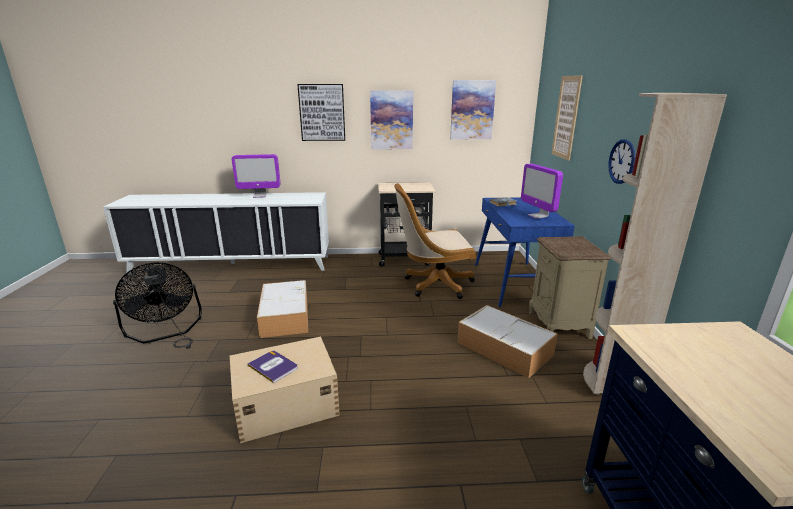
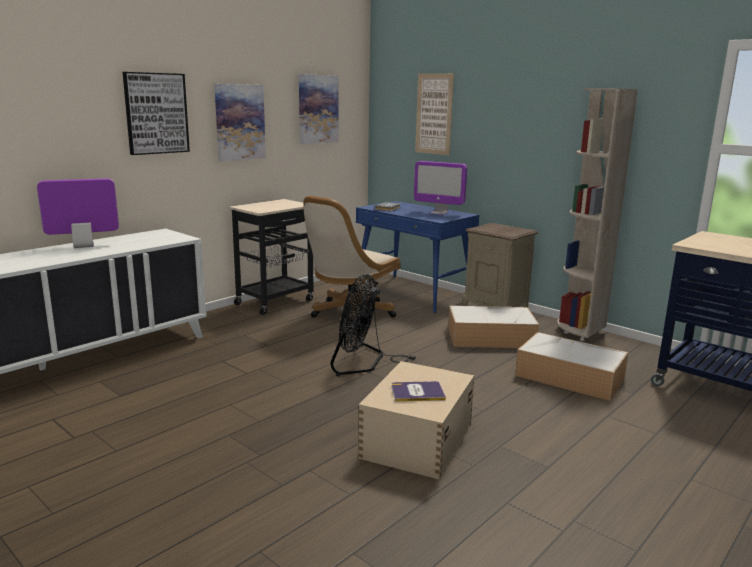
camera: 45 degrees left, 5 degrees down
black fan [113,262,202,349] -> black fan moved to [331,274,415,377]
monitor [232,154,281,198] -> monitor turned 150 degrees counterclockwise [37,179,119,248]
storage box [257,280,308,338] -> storage box moved to [515,332,629,401]
wall clock [608,139,635,184] -> none

